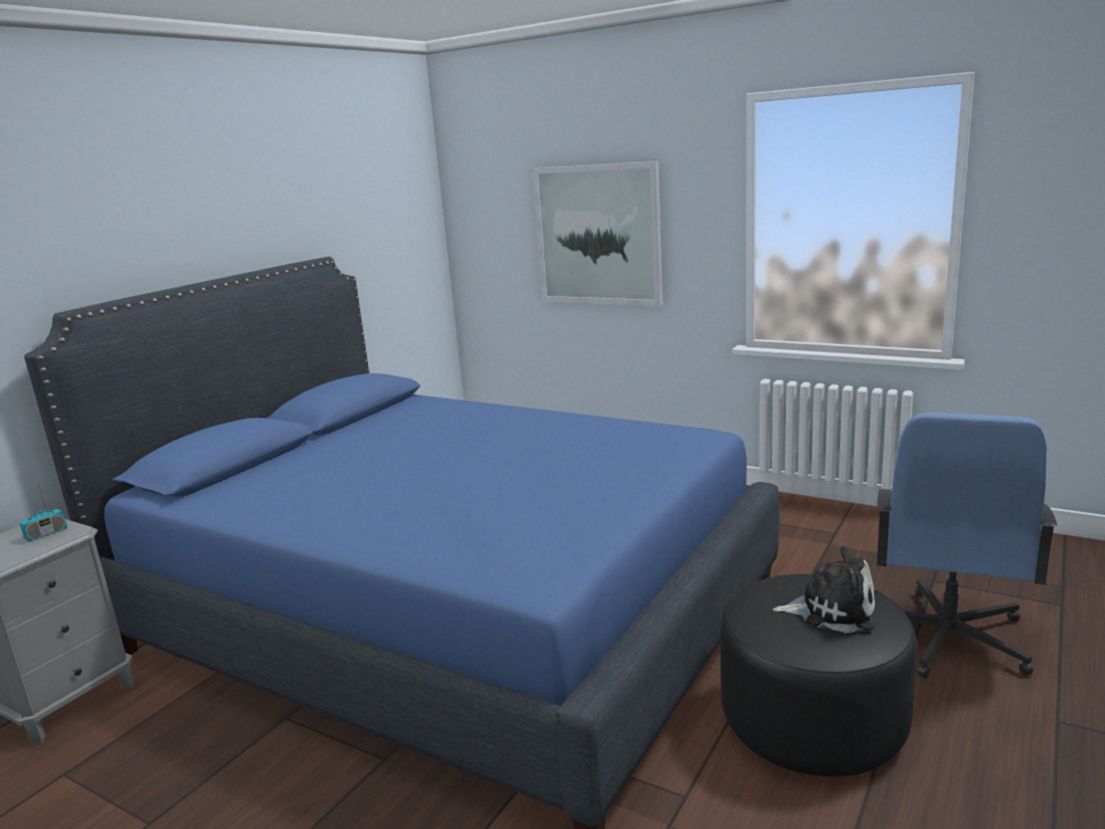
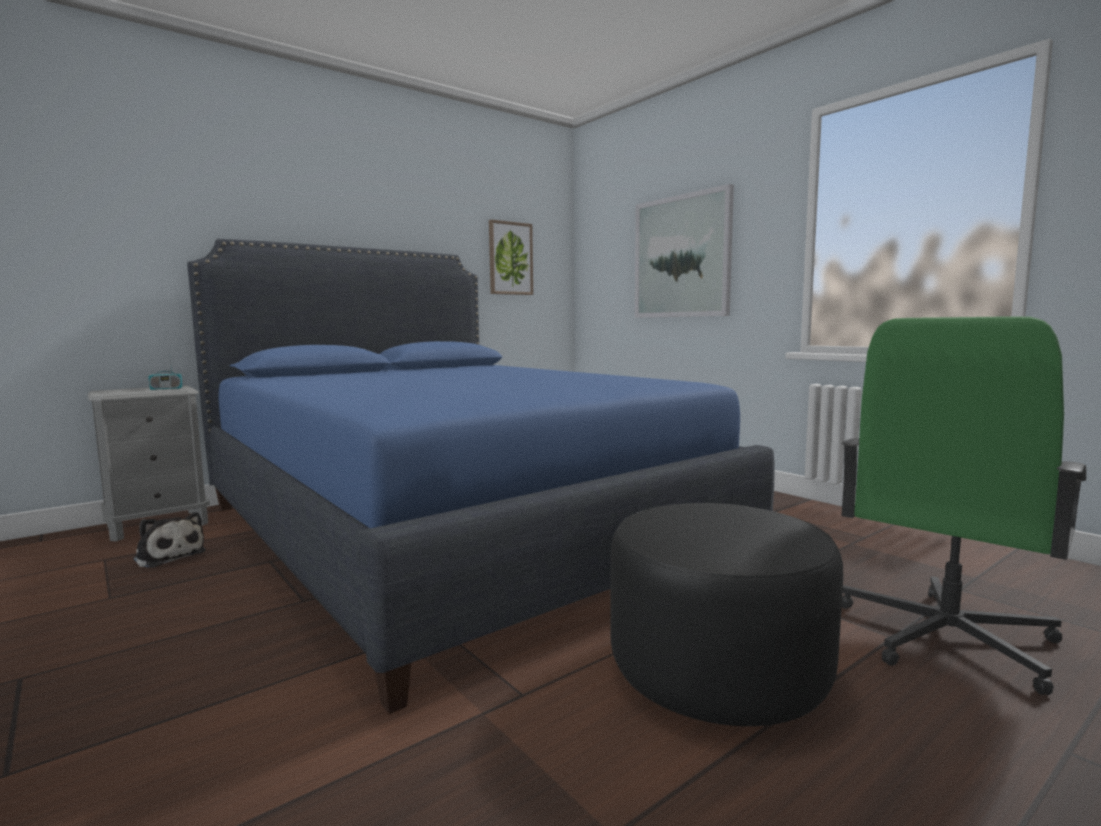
camera: 20 degrees right, 10 degrees down
plush toy [773,546,875,633] -> plush toy moved to [133,512,206,568]
blue office chair [877,412,1057,678] -> green office chair [841,316,1086,695]
none -> picture [489,219,533,295]

